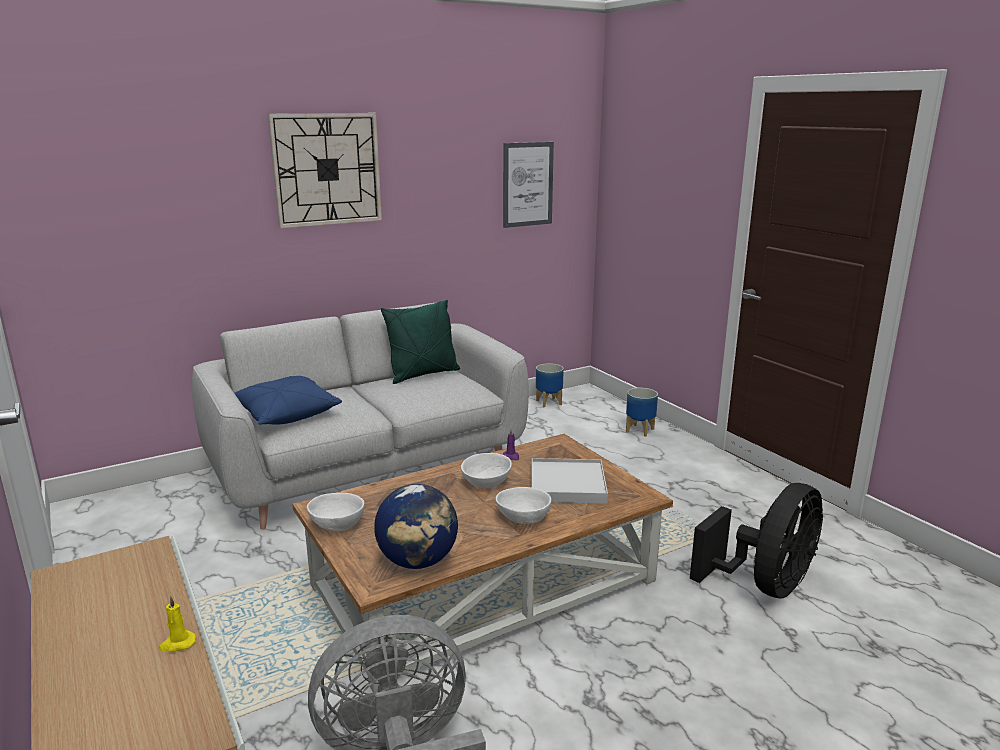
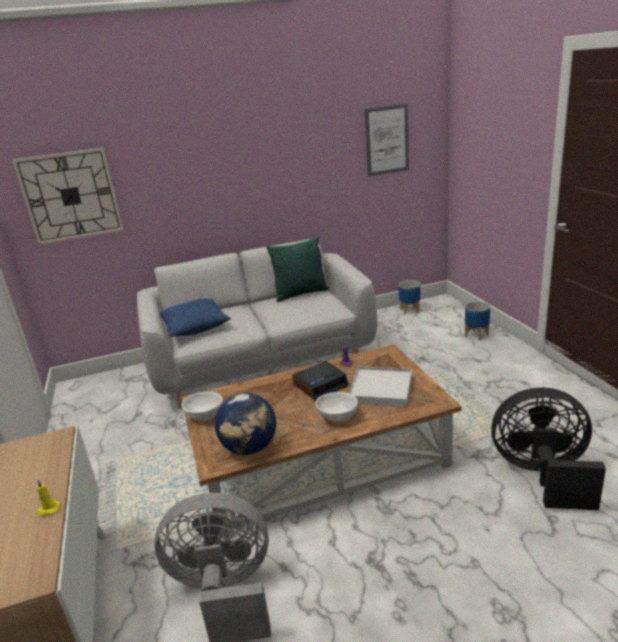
camera: 15 degrees right, 5 degrees up
wall clock [268,113,382,228] -> wall clock moved to [12,148,124,245]
white bowl [461,453,512,488] -> alarm clock [292,361,348,400]
black fan [690,483,823,599] -> black fan turned 135 degrees counterclockwise [491,387,606,510]

